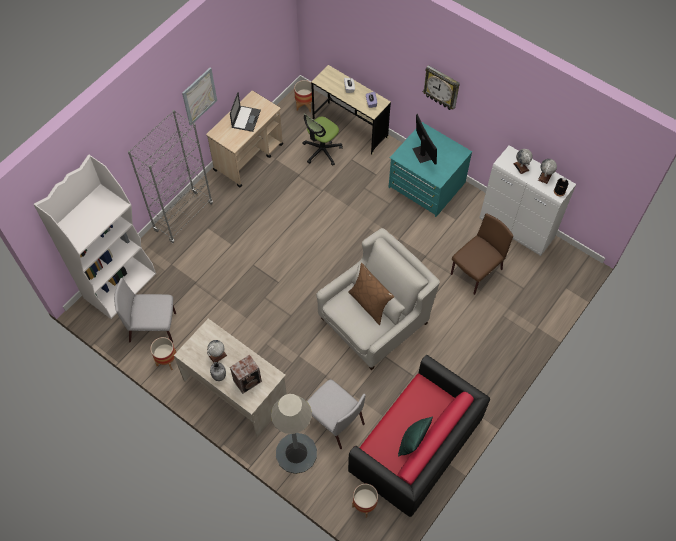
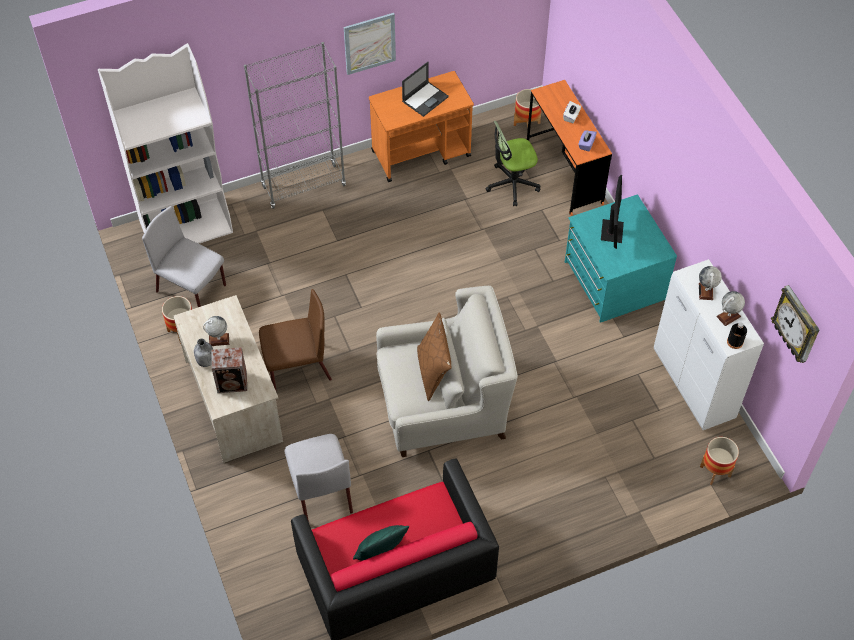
camera: 30 degrees right, 5 degrees down
beige cart [206,90,283,187] -> orange cart [369,71,474,182]
grey floor lamp [271,394,317,474] -> none
beige desk [311,65,391,155] -> orange desk [527,80,612,216]
planter [352,484,378,518] -> planter moved to [700,437,739,485]
wall clock [423,65,460,110] -> wall clock moved to [771,285,819,363]
brown chair [451,213,513,295] -> brown chair moved to [259,289,332,391]

